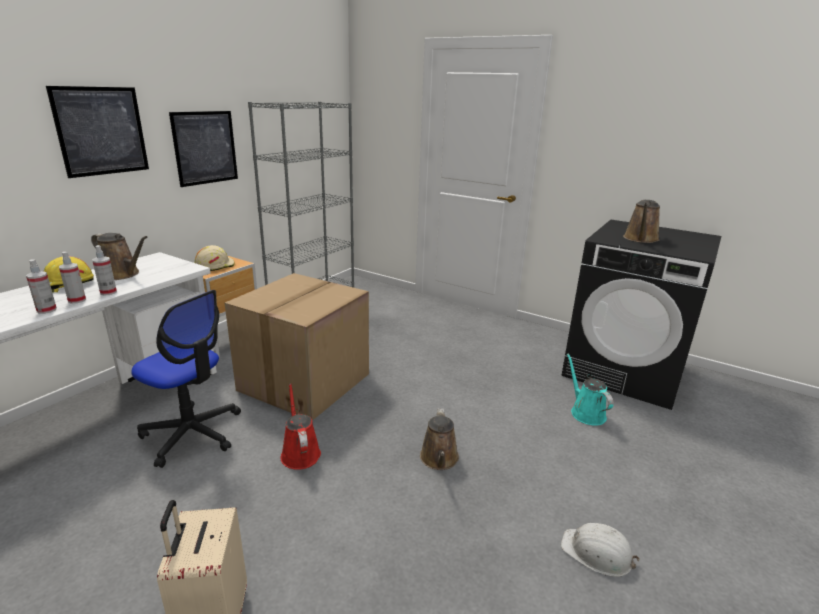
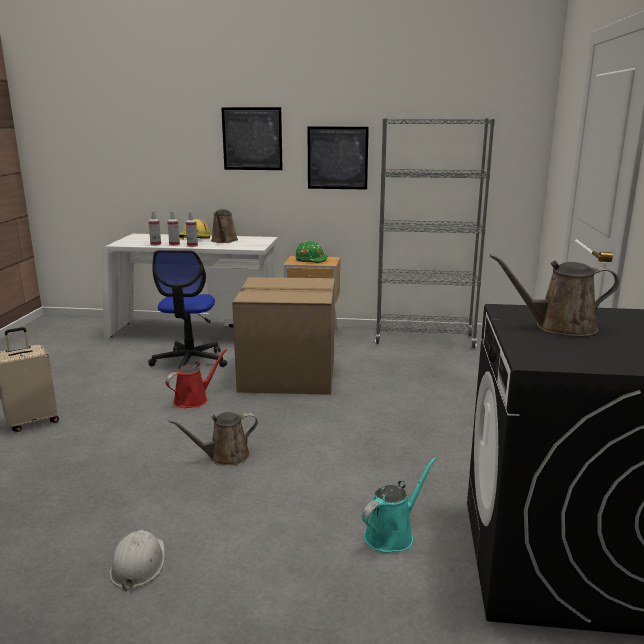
camera: 65 degrees right, 5 degrees down
beige hard hat [194,245,235,271] -> green hard hat [296,241,328,263]

